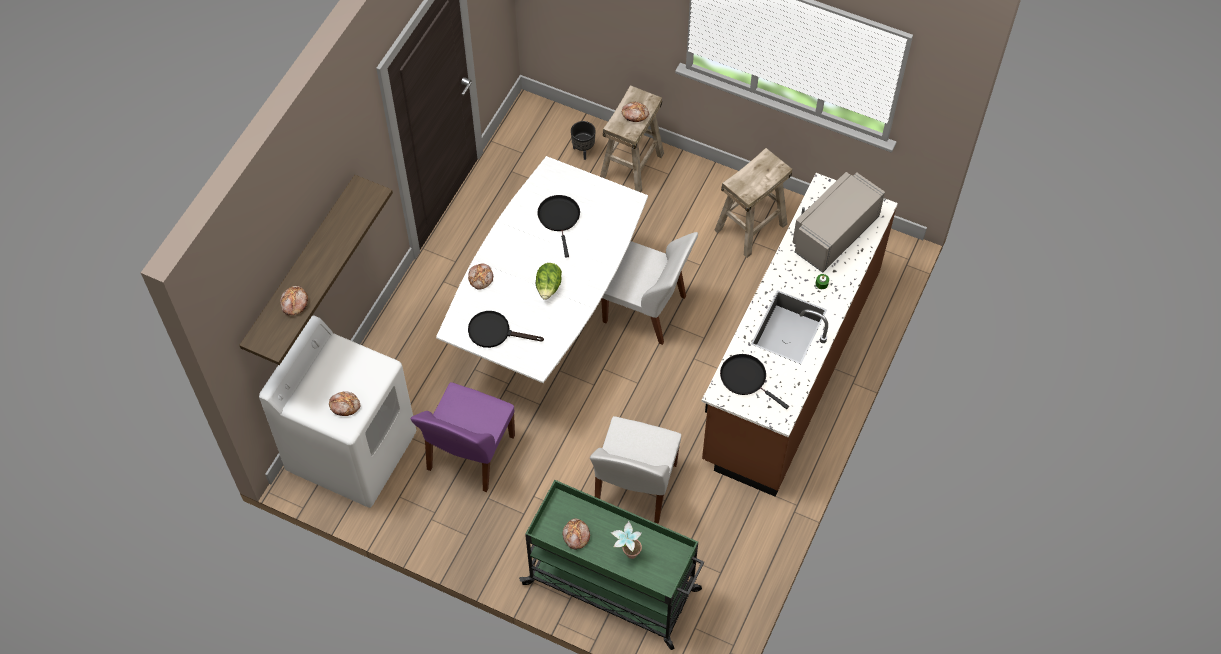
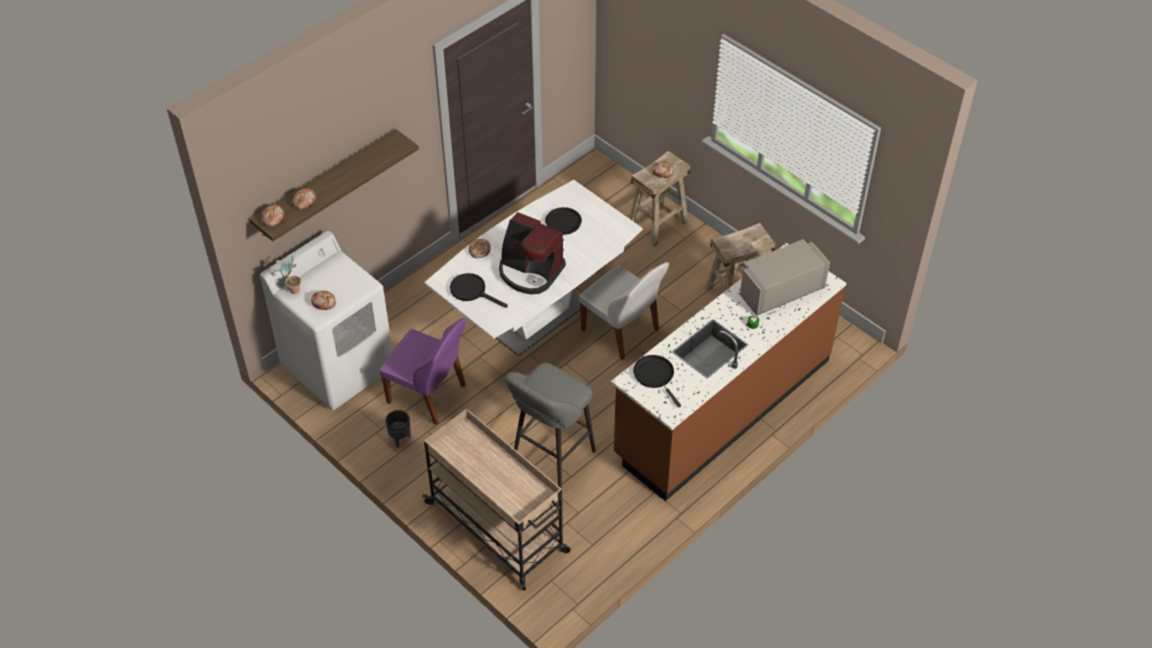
camera: 20 degrees right, 10 degrees down
purple chair [410,382,515,492] -> purple chair turned 105 degrees counterclockwise [379,318,466,425]
green cart [519,480,704,650] -> beige cart [422,409,571,591]
lettuce [536,263,562,300] -> coffee machine [499,212,566,294]
bread [562,518,590,550] -> bread moved to [261,204,285,227]
black planter [571,121,596,160] -> black planter moved to [385,410,411,448]
white chair [590,416,681,523] -> grey stool [505,363,596,489]
potted plant [611,521,642,559] -> potted plant moved to [273,255,301,294]

